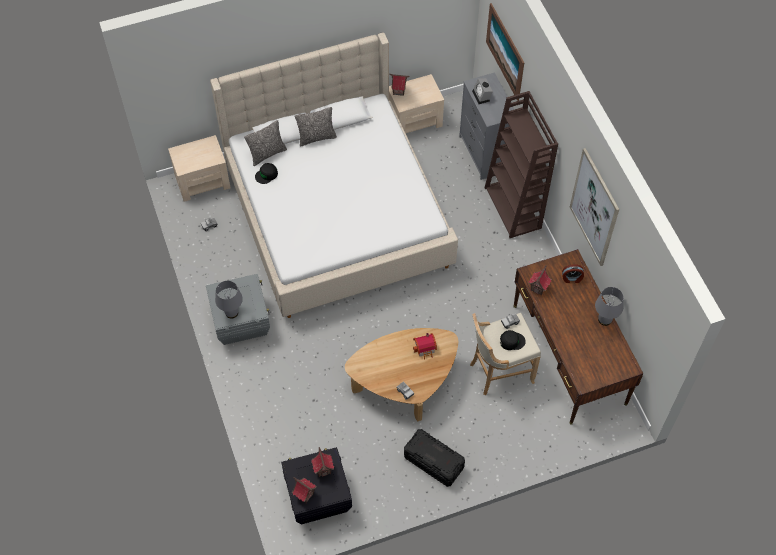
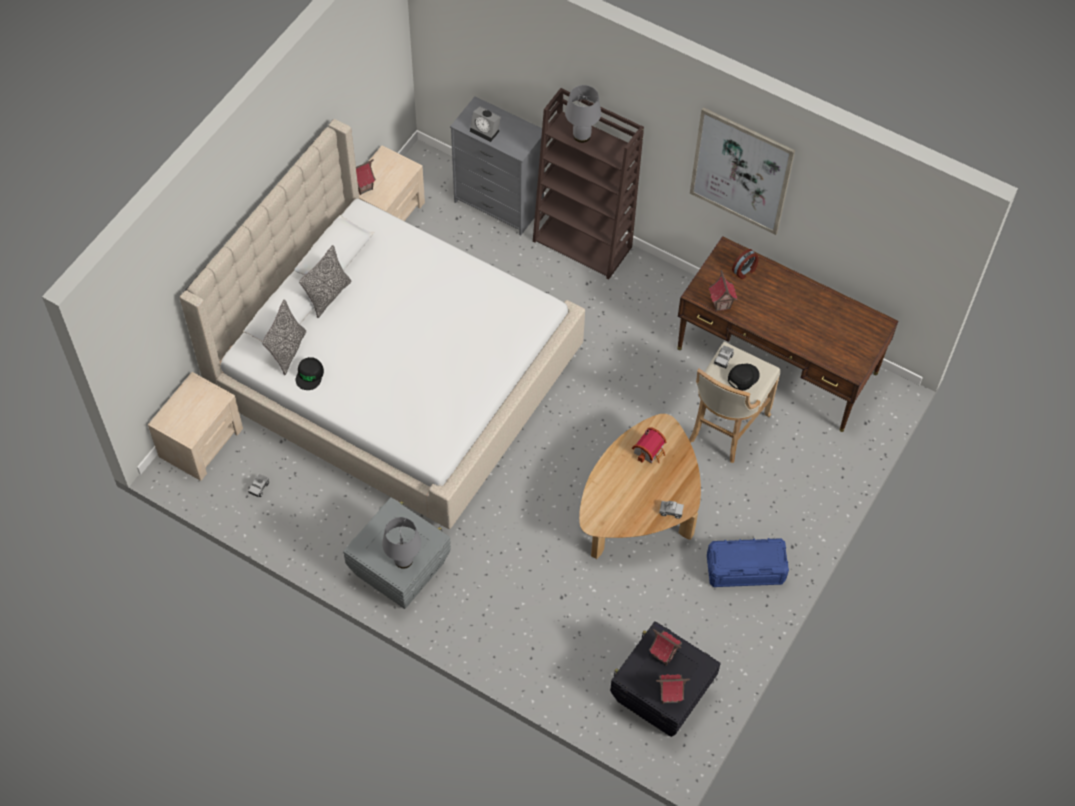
camera: 40 degrees left, 0 degrees up
black storage box [404,429,465,487] -> blue storage box [707,538,789,587]
picture [486,3,524,101] -> none
grey table lamp [595,287,624,326] -> grey table lamp moved to [565,85,601,143]

